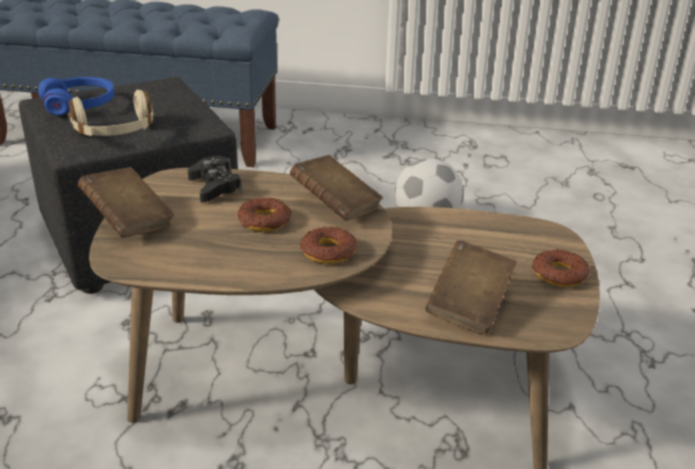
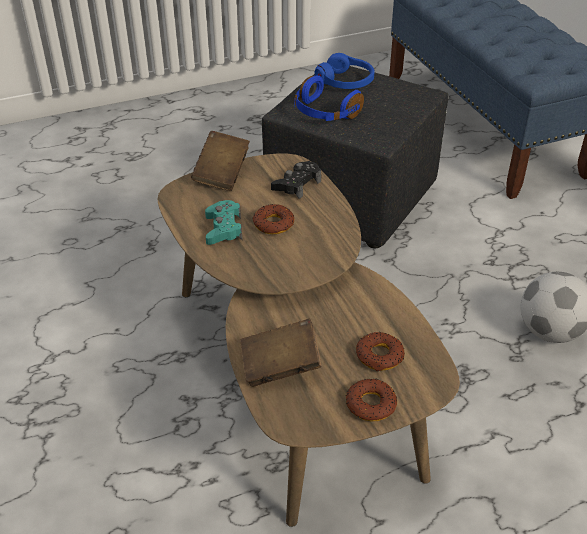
camera: 60 degrees right, 10 degrees up
beige headphones [68,90,153,136] -> blue headphones [294,76,364,121]
brown book [290,155,383,220] -> none
donut [300,227,357,264] -> donut moved to [356,332,404,371]
none -> turquoise game controller [205,200,242,245]

